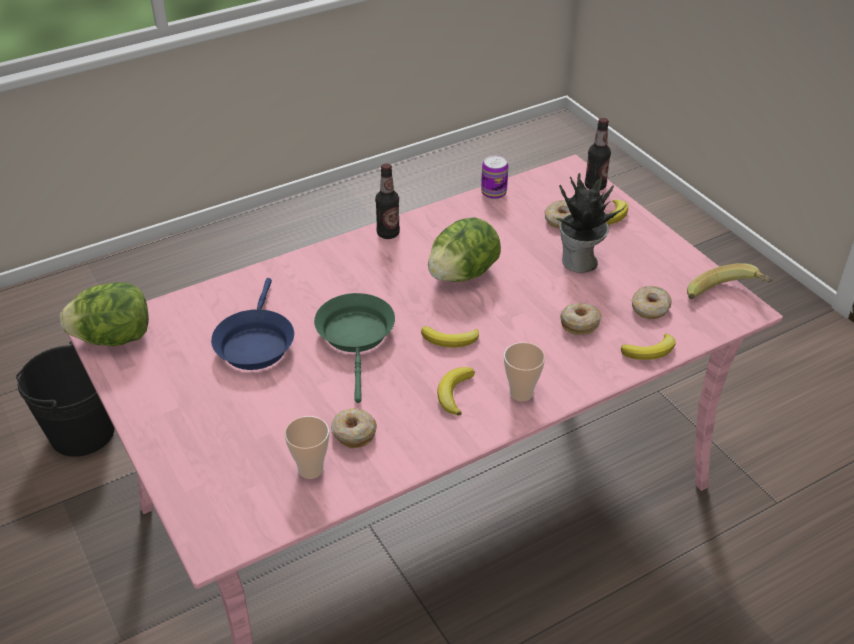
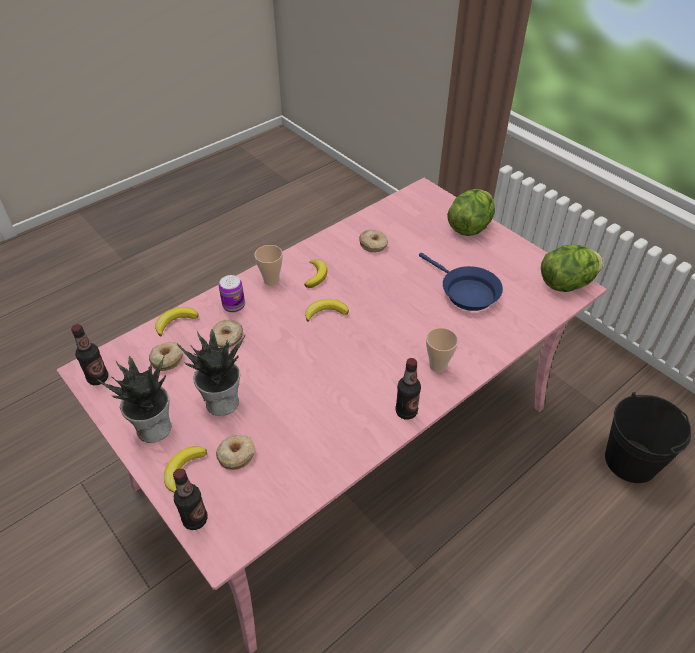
camera: 170 degrees right, 5 degrees up
blue frying pan [211,278,294,370] -> blue frying pan turned 150 degrees clockwise [419,253,503,311]
cup [285,416,329,479] -> cup moved to [426,328,458,372]
green frying pan [314,293,395,403] -> none
lettuce [428,217,501,282] -> lettuce moved to [447,189,495,236]
can [481,156,508,199] -> can moved to [219,275,245,313]
banana [687,263,773,299] -> bottle [71,324,108,385]
none -> potted plant [96,353,171,443]

